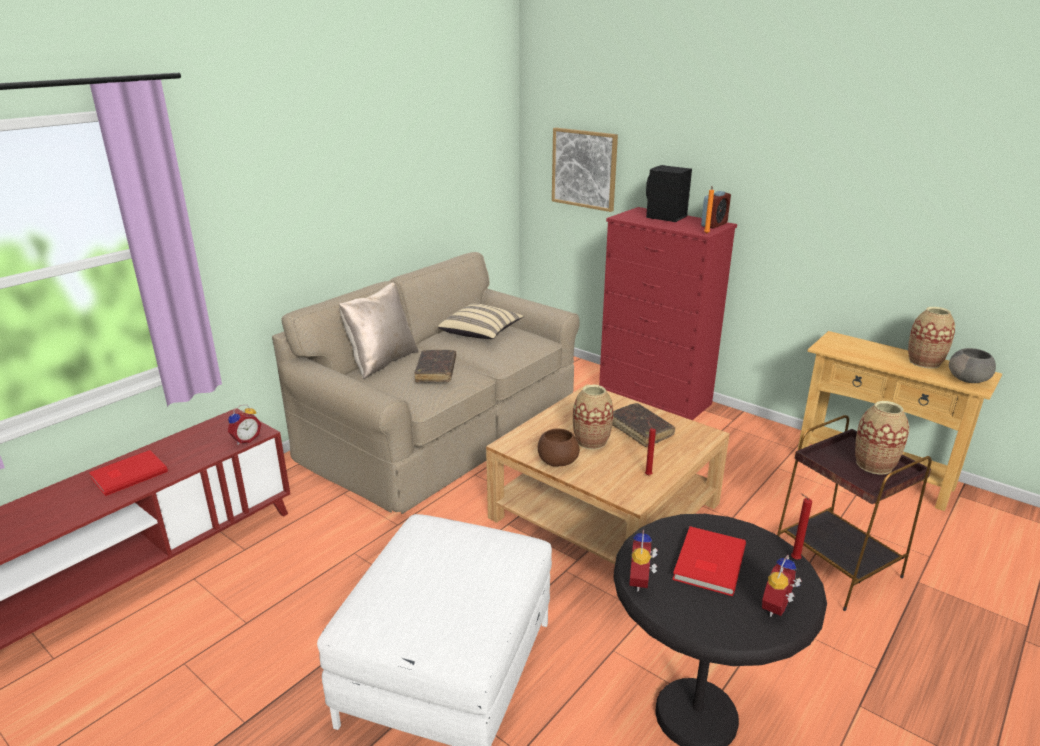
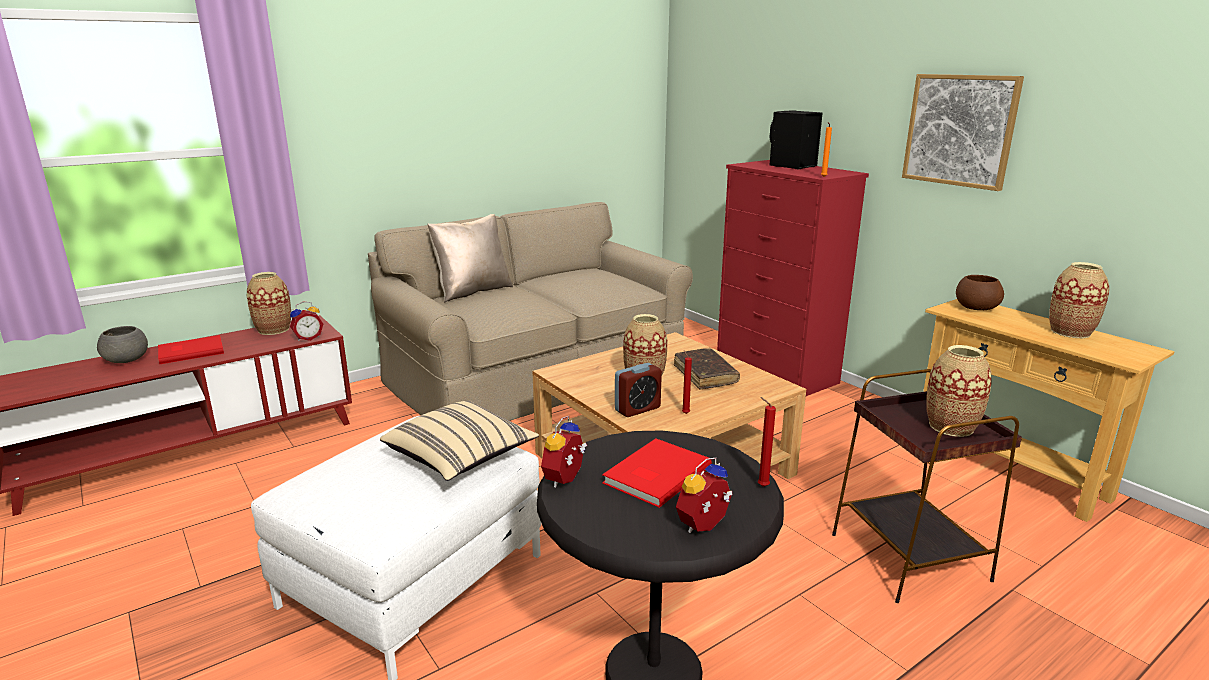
camera: 15 degrees right, 5 degrees down
brown book [415,350,456,382] -> none
beige pillow [438,303,524,339] -> beige pillow moved to [380,400,539,481]
brown bowl [538,429,580,467] -> brown bowl moved to [956,275,1004,310]
picture [552,128,618,212] -> picture moved to [902,74,1024,191]
alarm clock [701,191,731,229] -> alarm clock moved to [615,363,662,417]
grey bowl [949,348,996,383] -> grey bowl moved to [97,326,148,363]
none -> vase [247,272,291,335]

